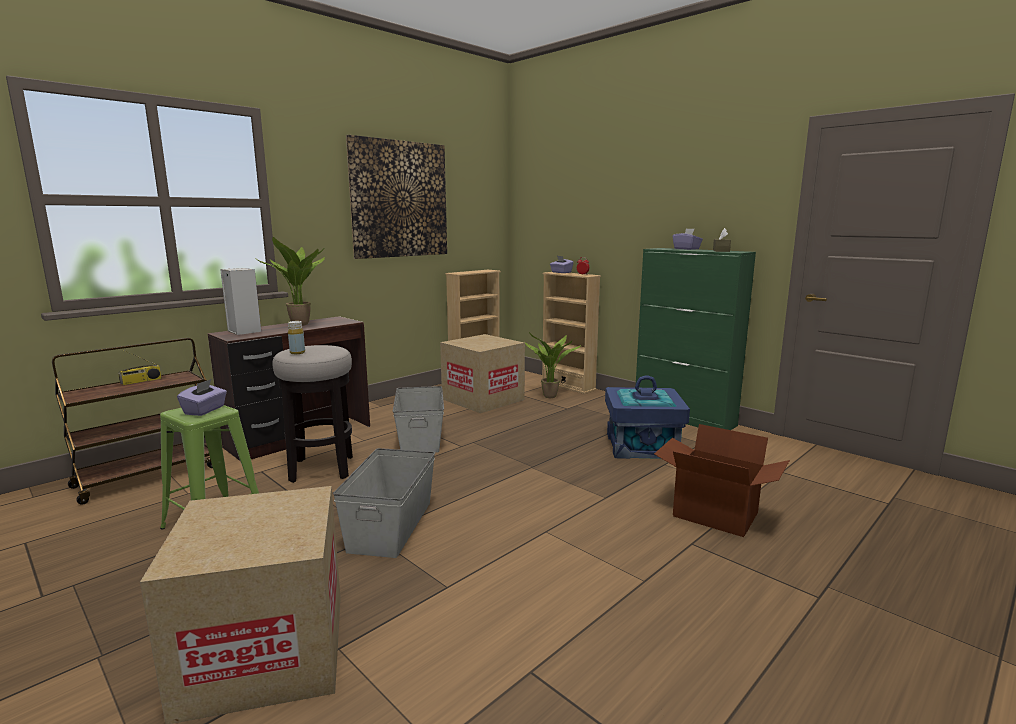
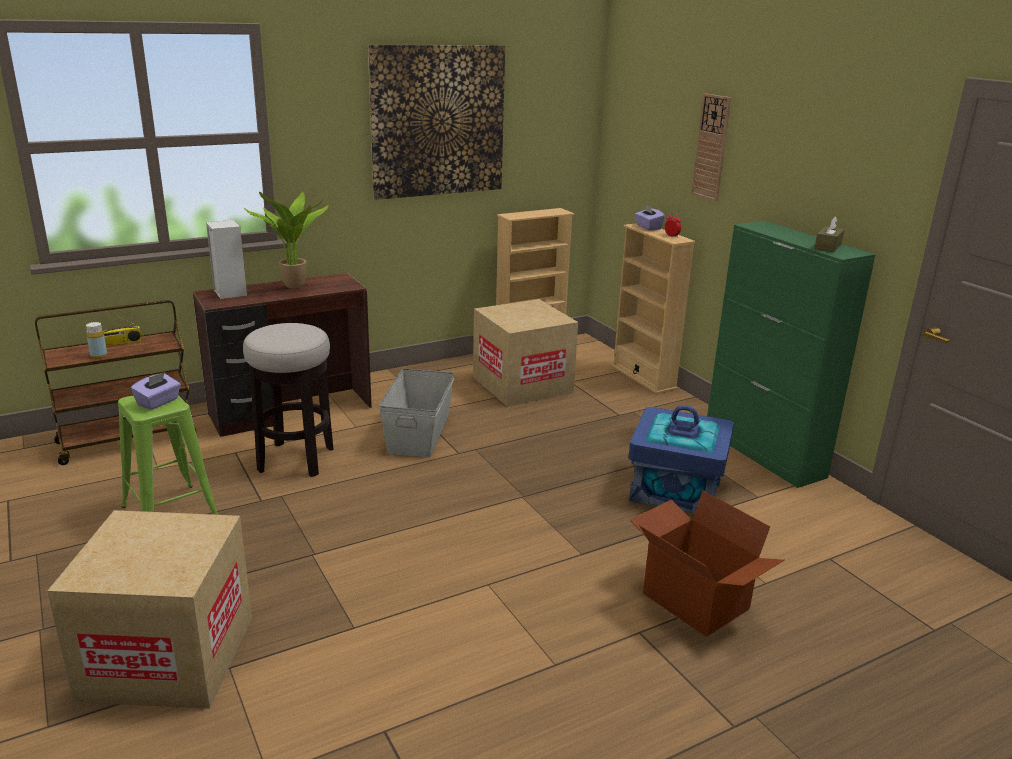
camera: 15 degrees right, 10 degrees up
yellow bottle [288,321,305,354] -> yellow bottle moved to [86,322,107,358]
grey storage box [333,448,435,558] -> none
potted plant [525,332,581,398] -> none
purple tissue box [673,229,703,250] -> none
none -> wall clock [691,93,731,201]

